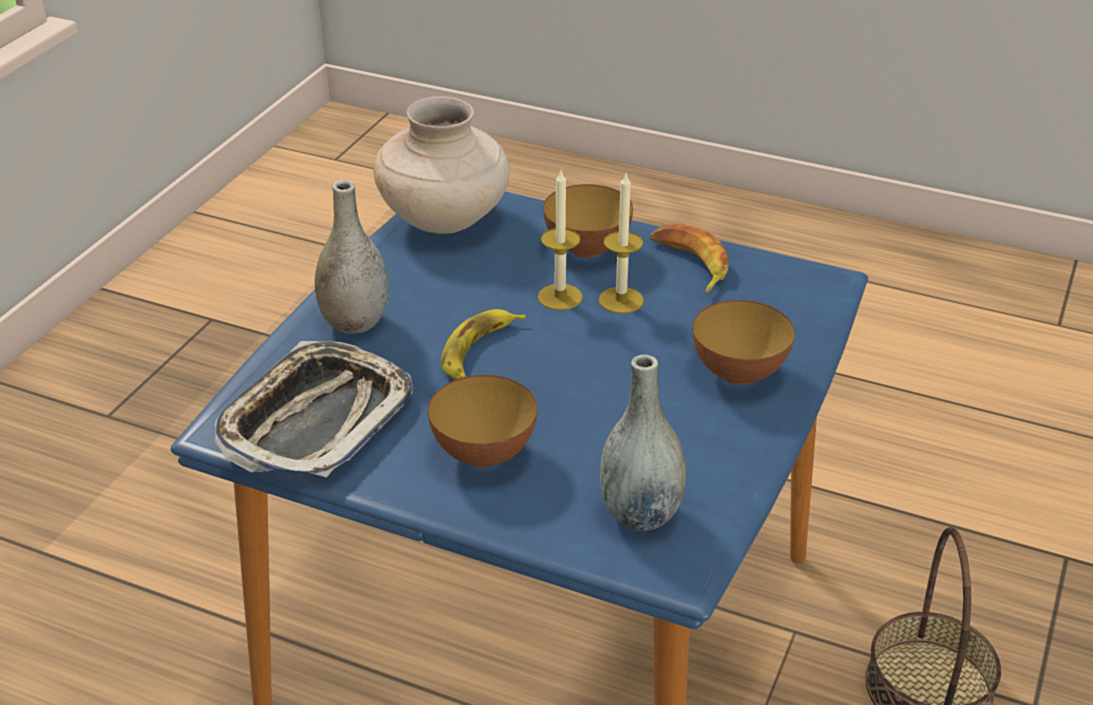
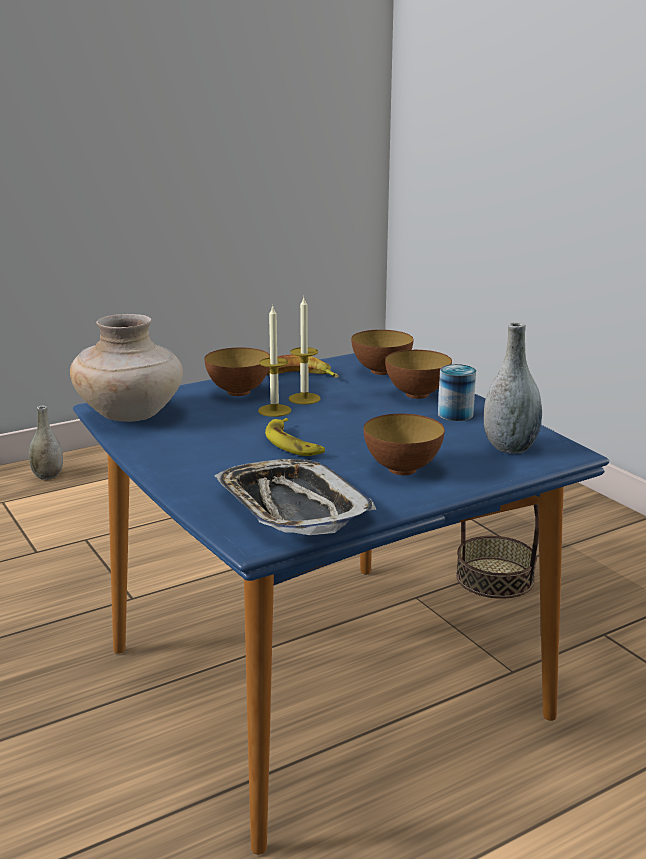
camera: 55 degrees left, 15 degrees down
grey vase [315,180,388,334] -> grey vase moved to [29,406,63,480]
none -> bowl [351,330,414,375]
none -> can [438,364,476,421]

